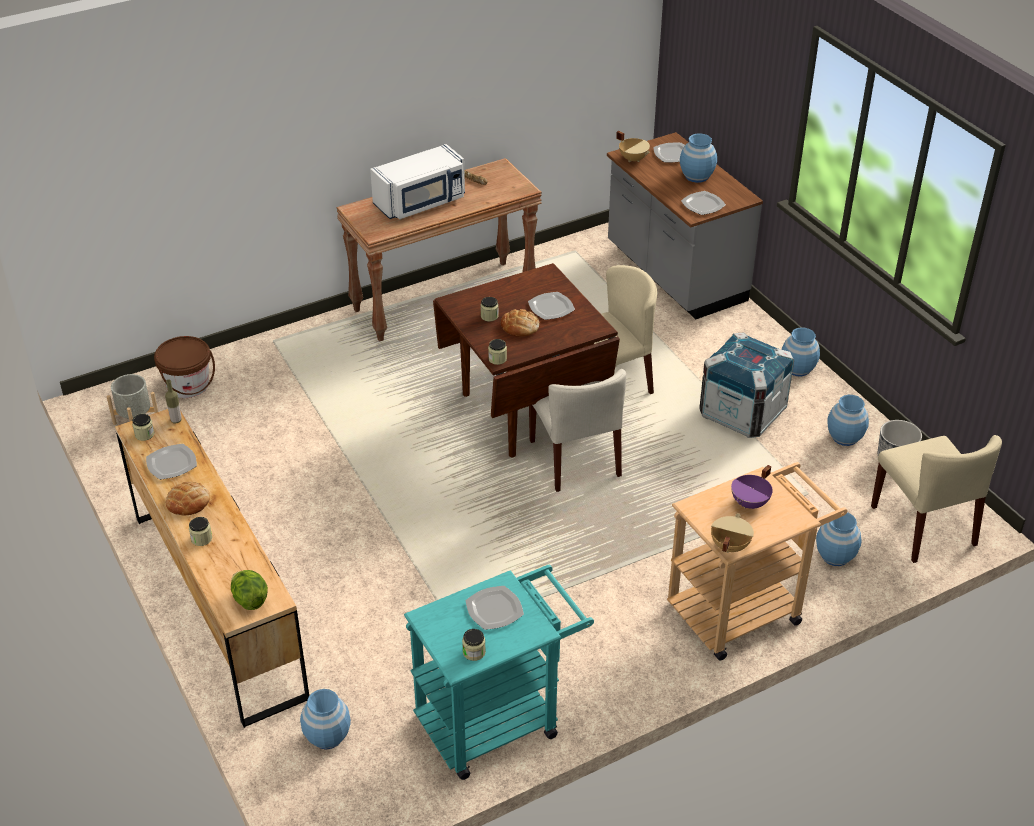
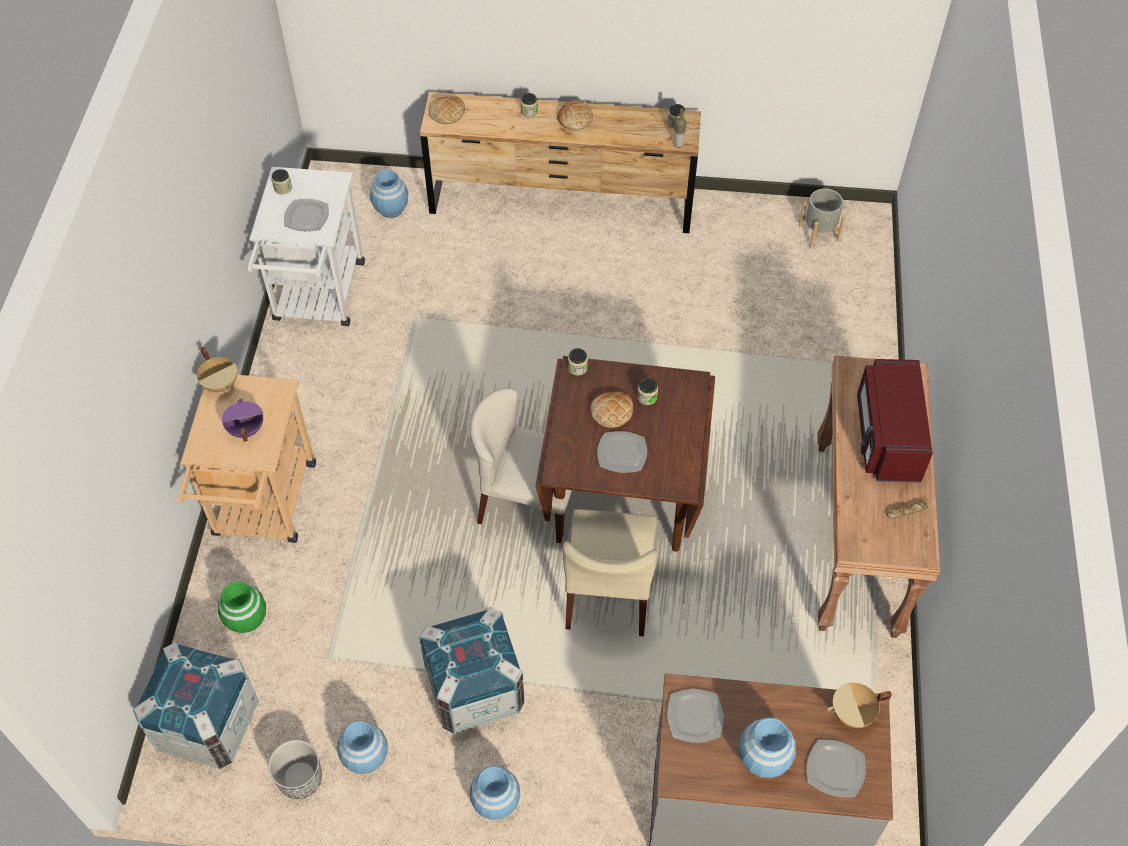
camera: 125 degrees right, 15 degrees up
plate [146,444,197,480] -> none
brown bucket [154,336,215,398] -> none
lettuce [231,570,268,610] -> bread [429,96,465,124]
white microwave [370,144,465,219] -> red microwave [857,359,933,482]
turquoise cart [404,565,594,780] -> white cart [248,167,365,326]
blue vase [816,512,862,566] -> green vase [218,582,266,633]
beige chair [871,435,1002,563] -> crate [133,642,259,769]

